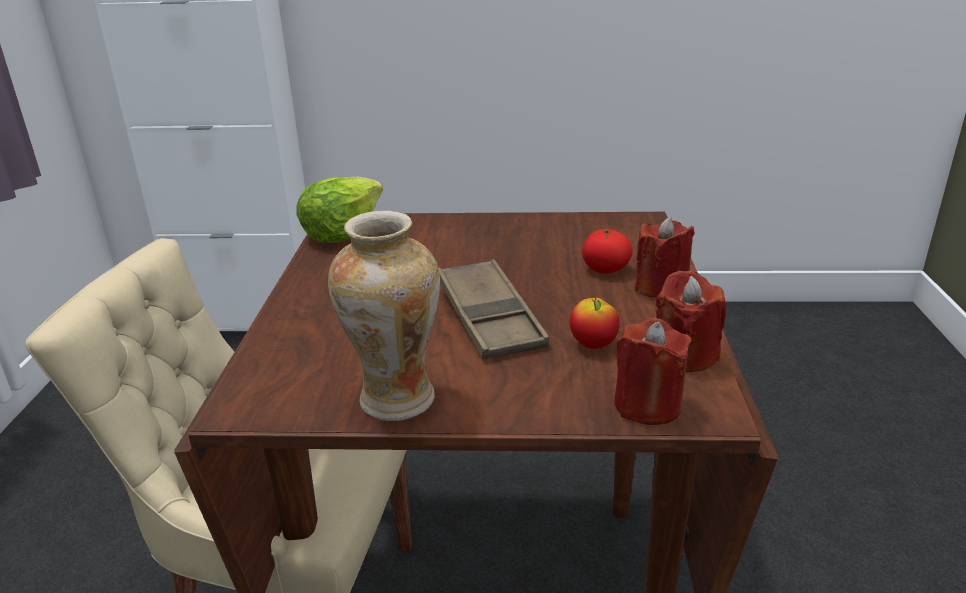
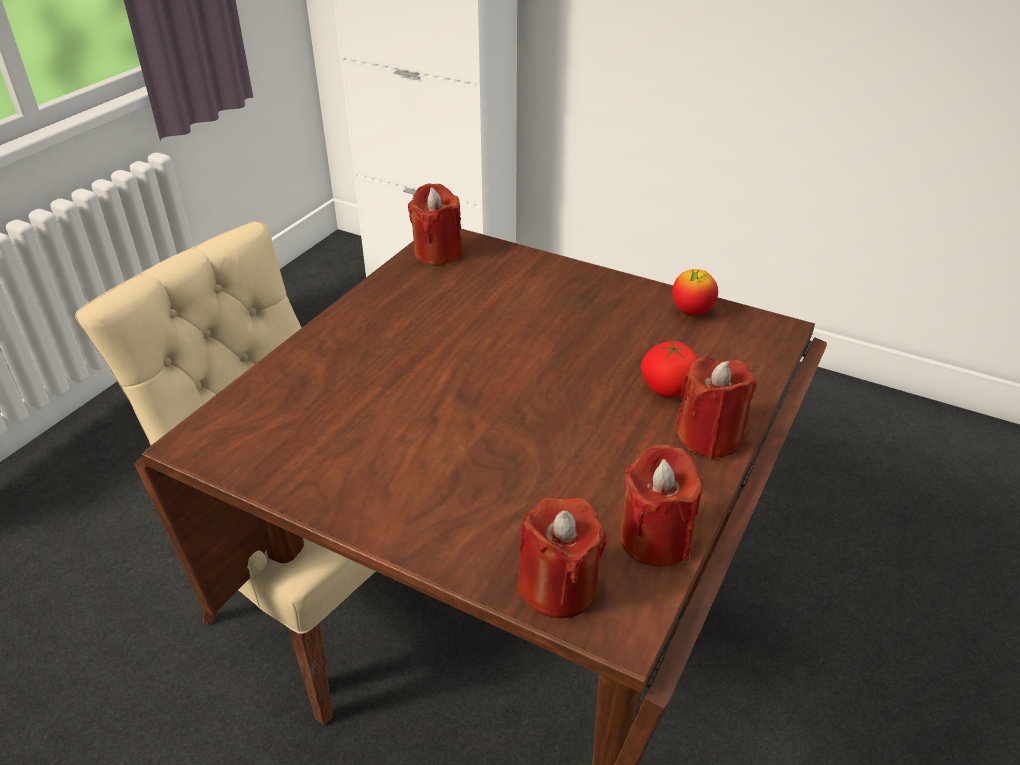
camera: 25 degrees right, 10 degrees up
lettuce [296,177,383,242] -> red candle [408,184,463,265]
vase [328,211,440,421] -> none
brown tray [438,259,549,360] -> none
apple [570,297,620,349] -> apple moved to [672,269,718,315]

